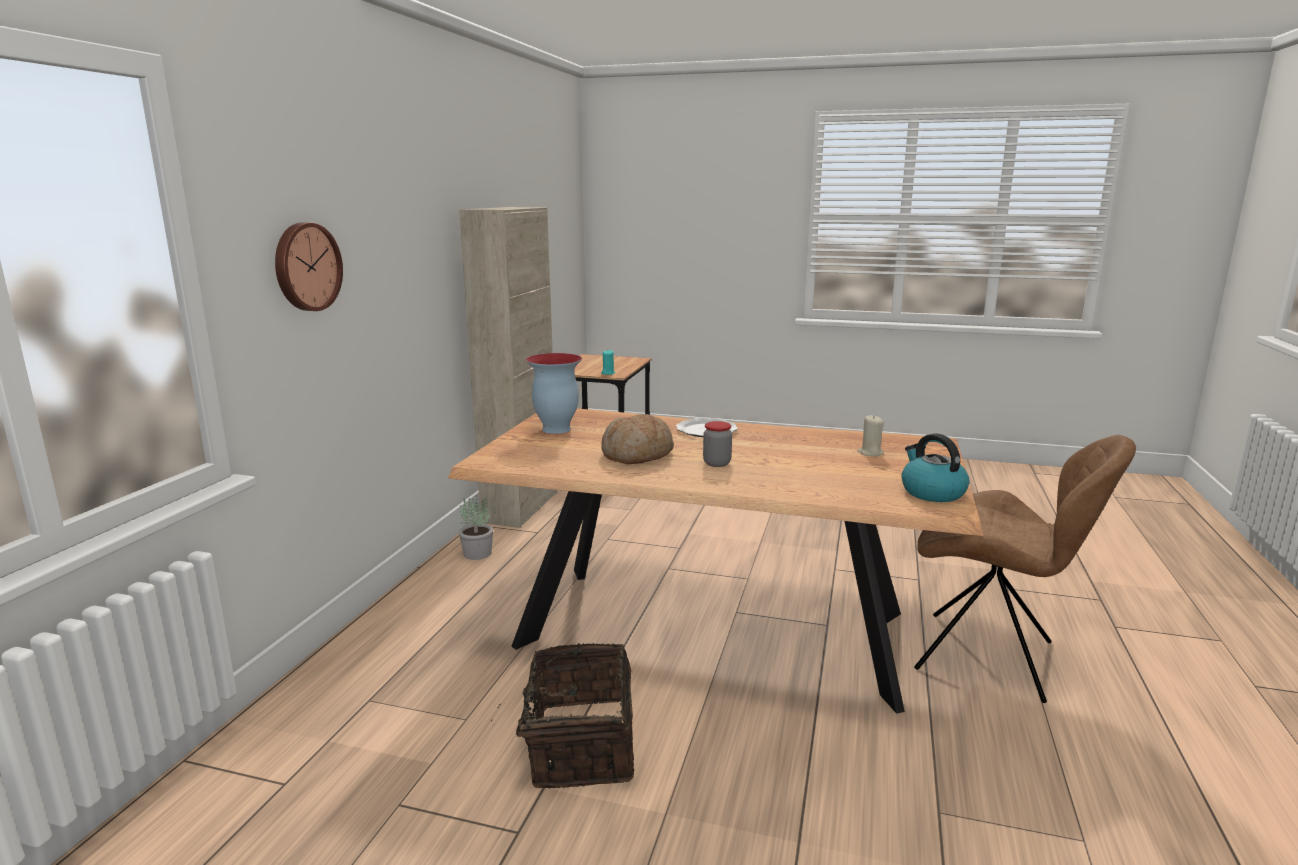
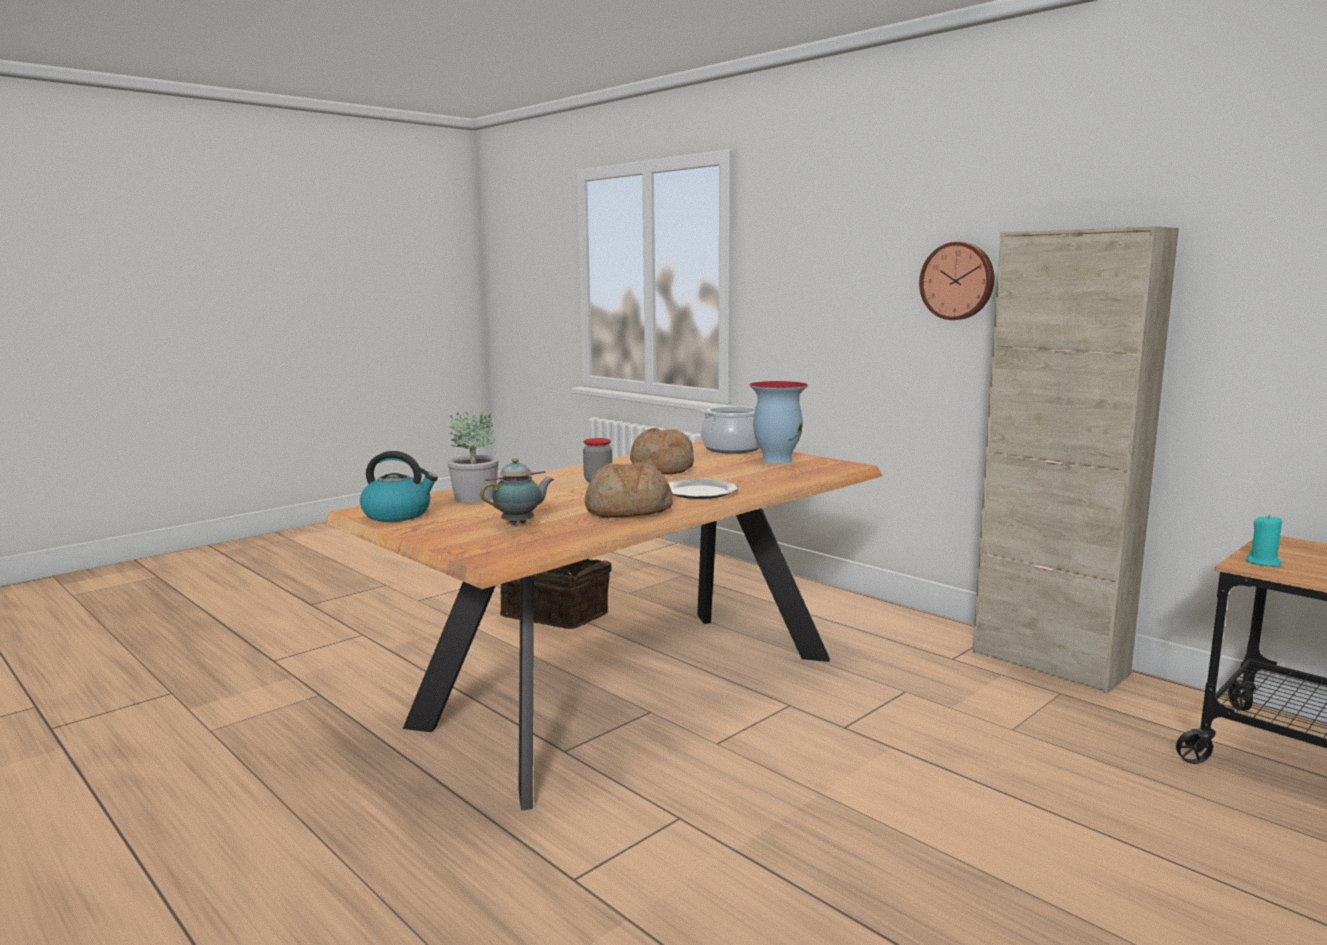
camera: 120 degrees right, 5 degrees down
wall clock [275,222,343,311] -> wall clock moved to [919,242,994,320]
potted plant [459,495,493,560] -> potted plant moved to [448,411,499,503]
beige candle [857,415,884,456] -> teapot [480,458,554,525]
brown chair [914,435,1136,703] -> none
none -> bread [585,462,673,518]
none -> cooking pot [701,406,760,454]

